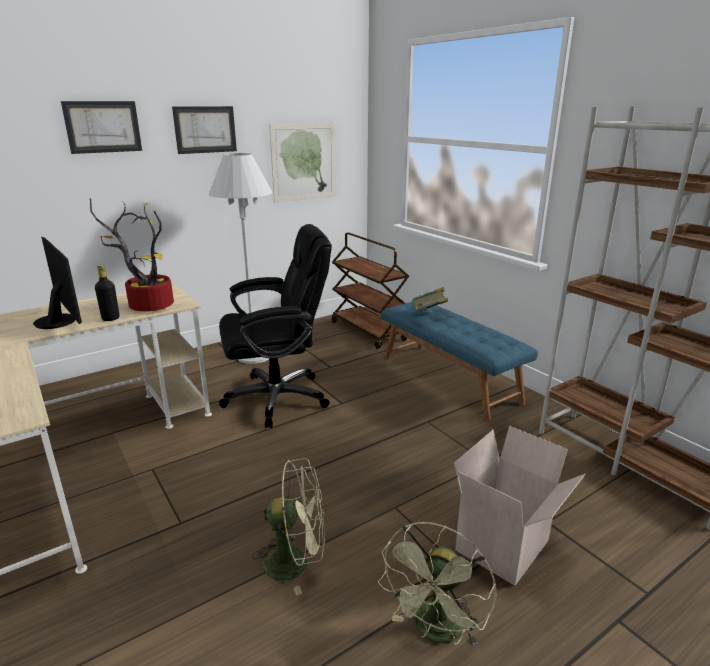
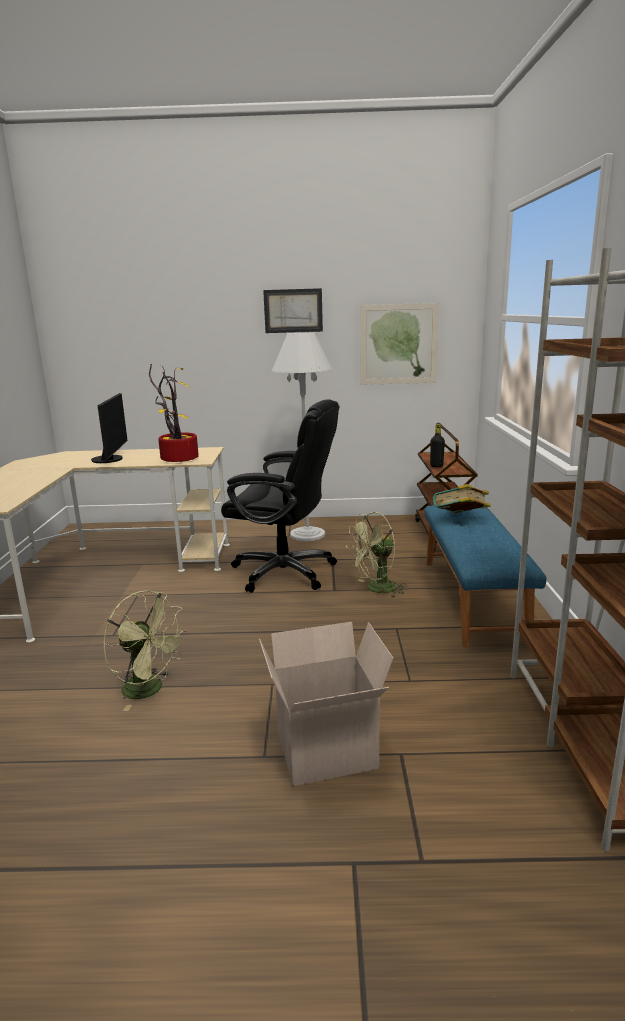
camera: 35 degrees right, 5 degrees down
picture [61,101,142,154] -> none
black bottle [95,265,120,321] -> black bottle moved to [430,424,445,467]
green fan [378,522,497,646] -> green fan moved to [346,512,407,597]

